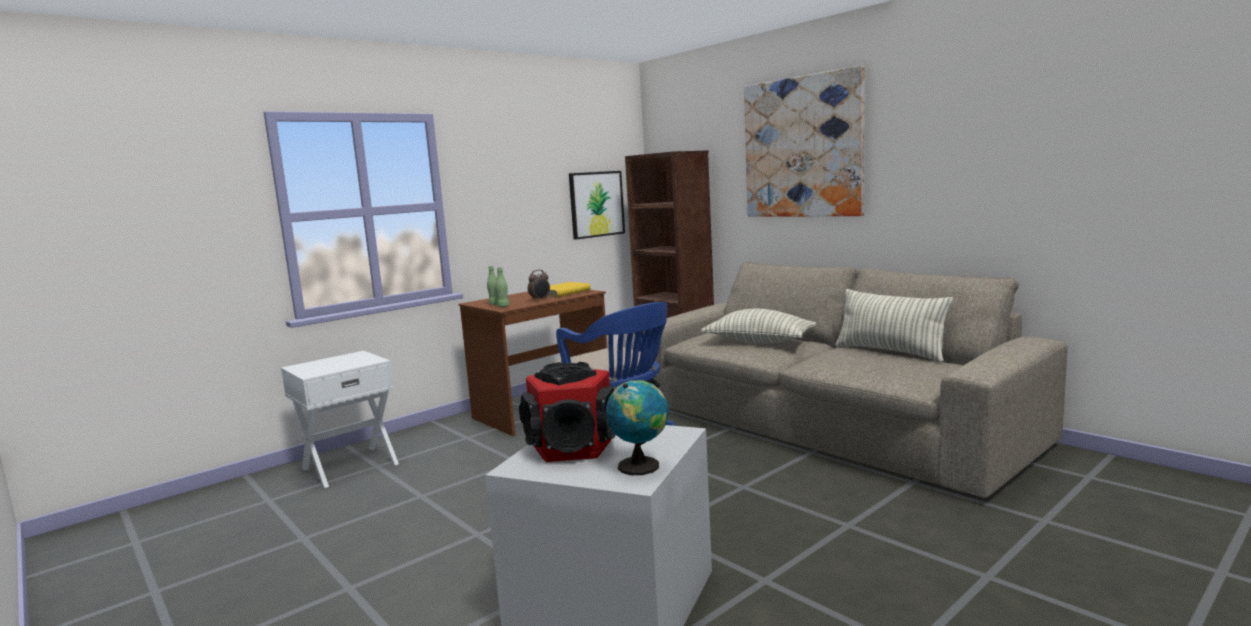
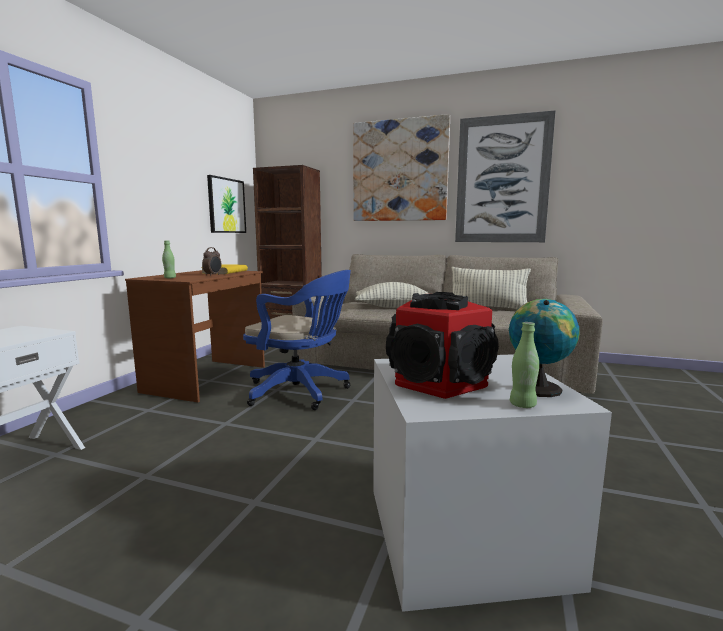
camera: 30 degrees left, 0 degrees up
green bottle [495,267,509,307] -> green bottle moved to [510,322,539,408]
none -> picture [455,110,556,242]

